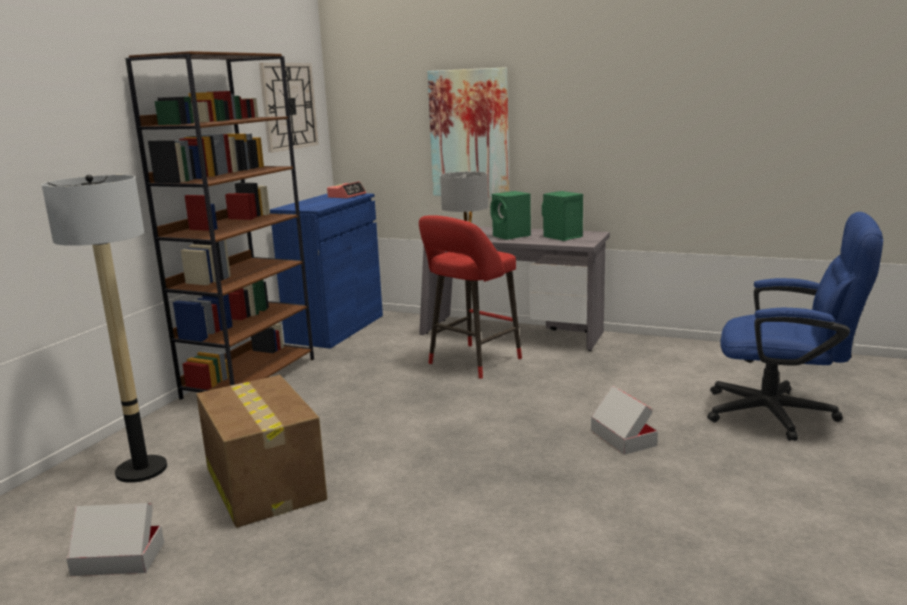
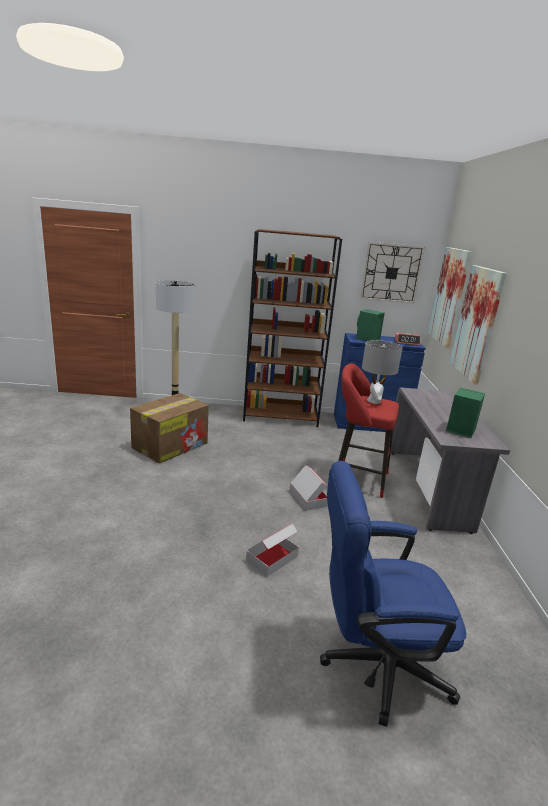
camera: 65 degrees right, 5 degrees up
cardboard box [66,503,164,576] -> cardboard box moved to [289,465,328,511]
green speaker [490,191,531,240] -> green speaker moved to [356,309,385,341]
blue office chair [707,212,883,441] -> blue office chair turned 90 degrees clockwise [320,461,466,727]
none -> picture [428,247,472,348]

